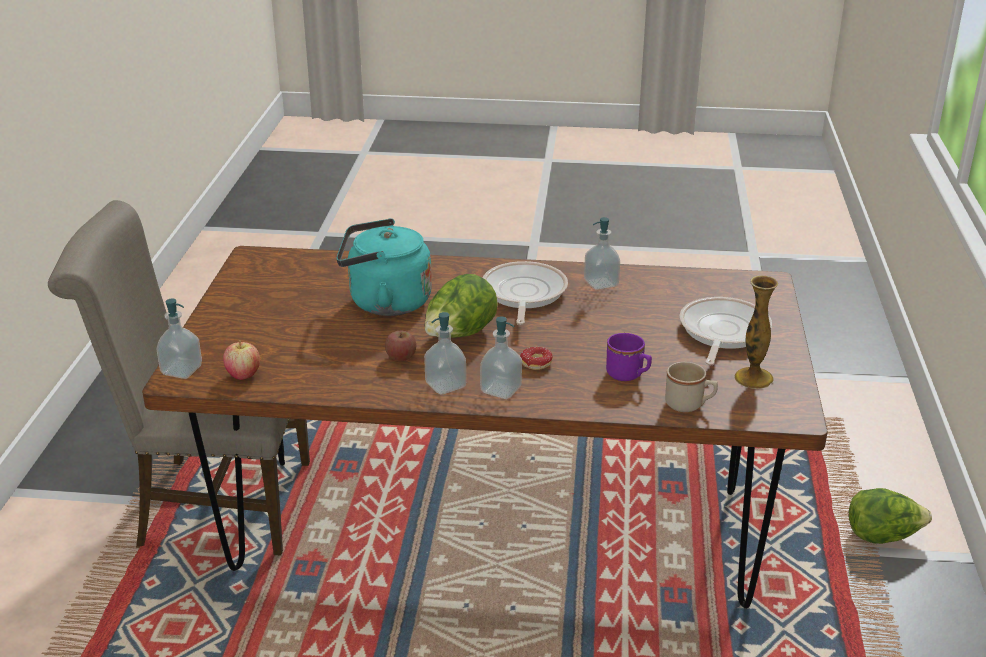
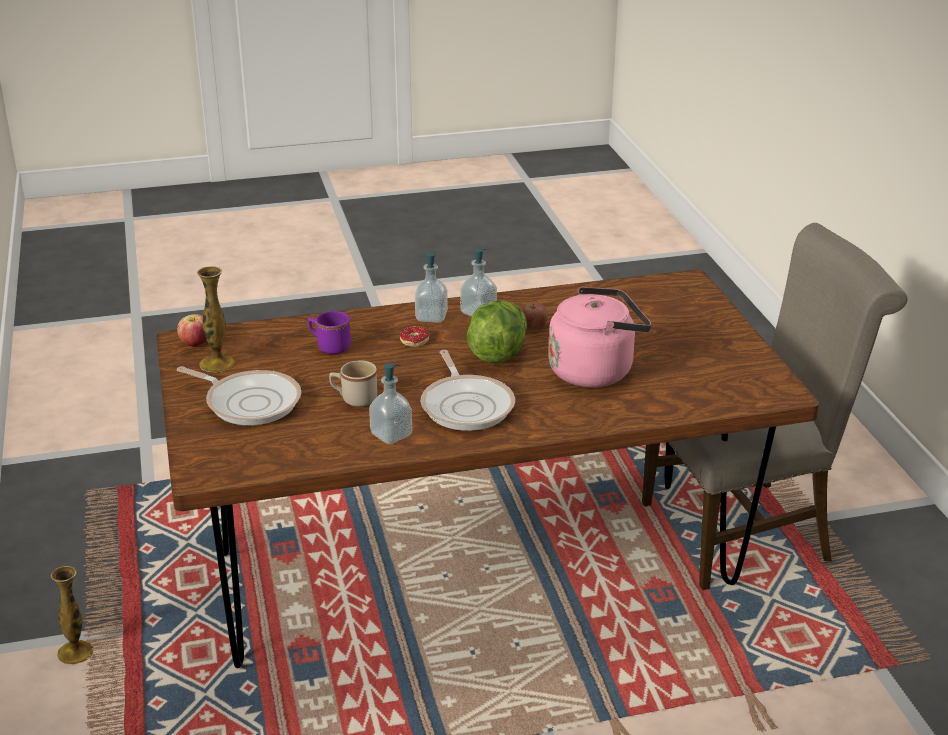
camera: 160 degrees right, 0 degrees up
soap dispenser [156,298,202,379] -> none
apple [223,340,260,380] -> apple moved to [177,314,207,346]
turquoise kettle [336,218,432,316] -> pink kettle [548,287,651,387]
beige mug [665,362,718,412] -> beige mug moved to [329,360,377,407]
frying pan [679,297,772,365] -> frying pan turned 60 degrees counterclockwise [177,366,301,425]
lettuce [849,488,932,544] -> vase [51,566,94,664]

